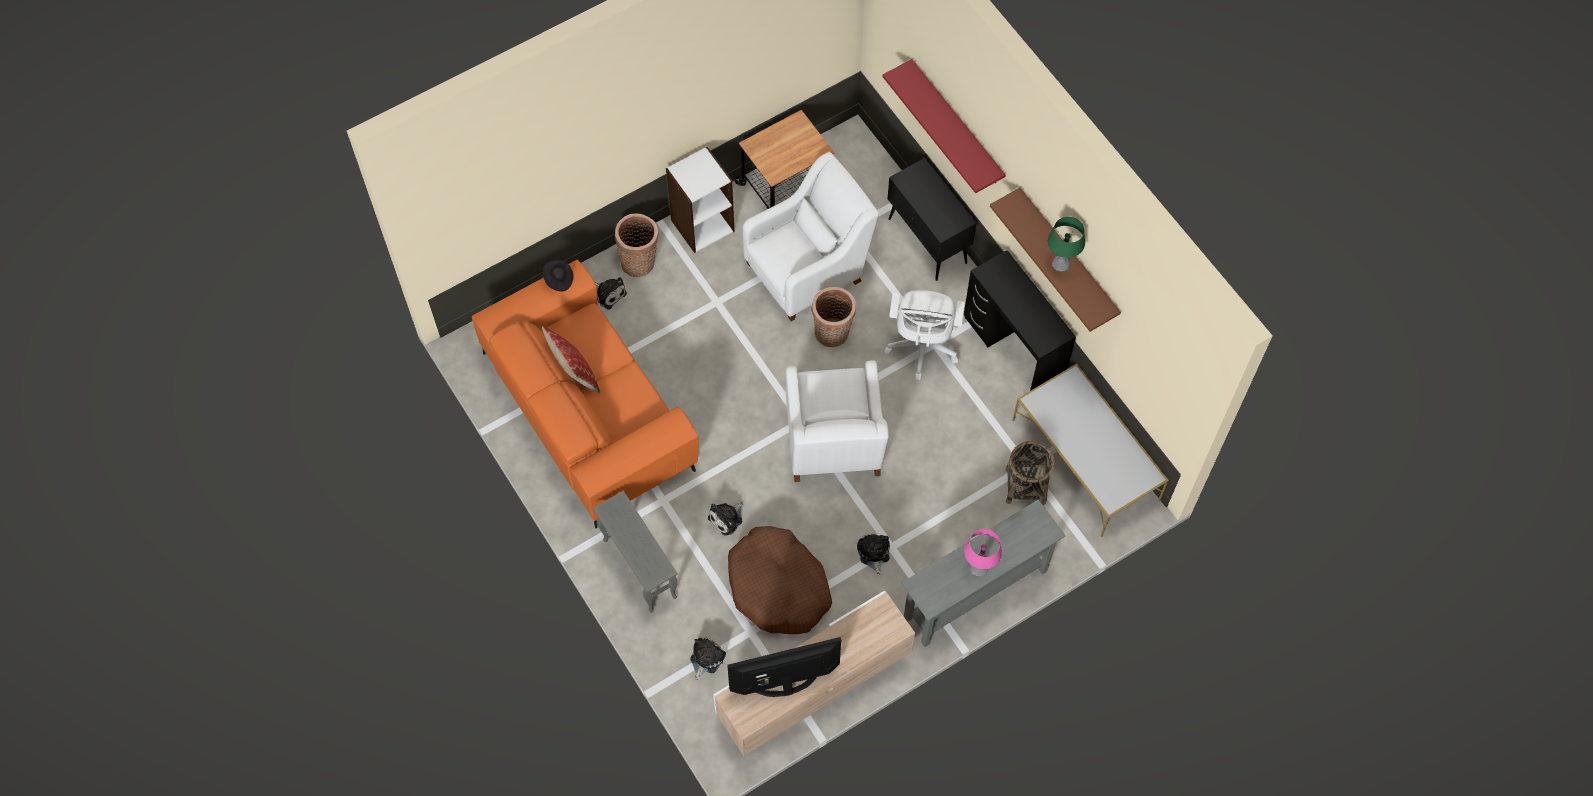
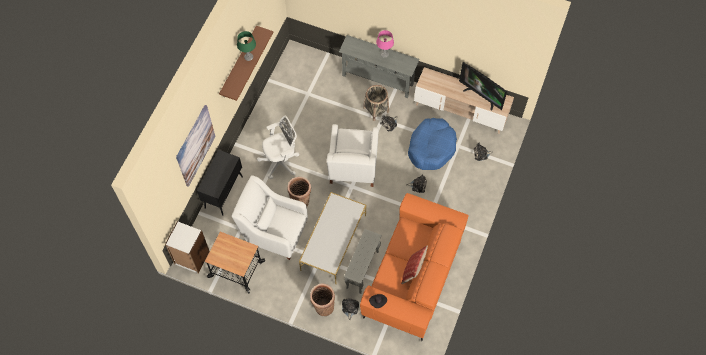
camera: 125 degrees left, 0 degrees up
grey side table [593,491,678,613] -> grey side table moved to [344,229,382,294]
white bookcase [666,147,735,253] -> white bookcase moved to [165,221,210,274]
brown dog bed [728,526,832,634] -> blue dog bed [408,118,457,170]
white armchair [786,360,889,482] -> white armchair turned 135 degrees clockwise [327,124,379,187]
red shelf [883,59,1006,193] -> picture [176,105,216,187]
black desk [964,250,1076,391] -> none
basket [1005,441,1055,505] -> basket moved to [363,85,389,121]
white coffee table [1012,364,1169,537] -> white coffee table moved to [299,192,366,284]

